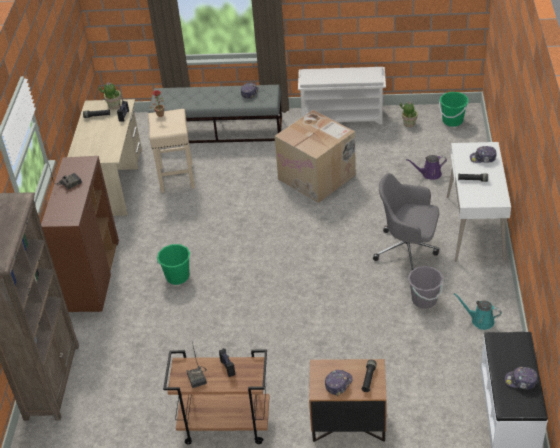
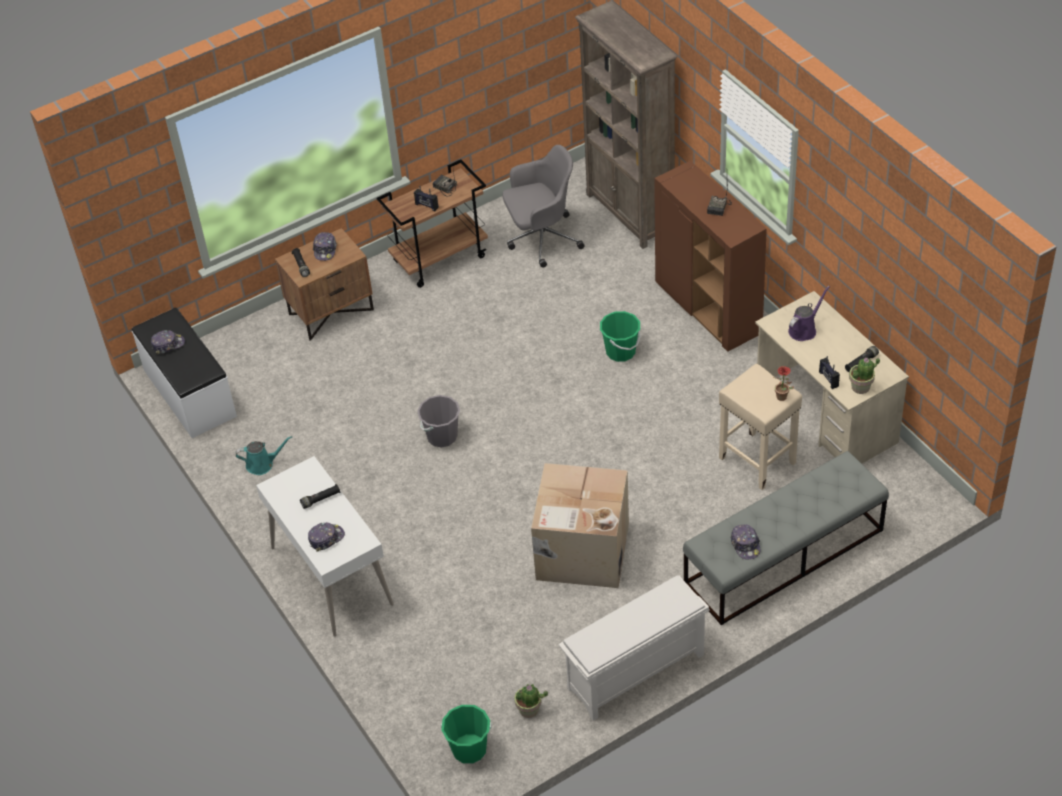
camera: 145 degrees right, 5 degrees up
grey office chair [373,173,439,270] -> grey office chair moved to [502,145,584,268]
purple watering can [406,155,447,180] -> purple watering can moved to [788,286,830,341]
grey bucket [408,266,443,309] -> grey bucket moved to [417,395,460,447]

